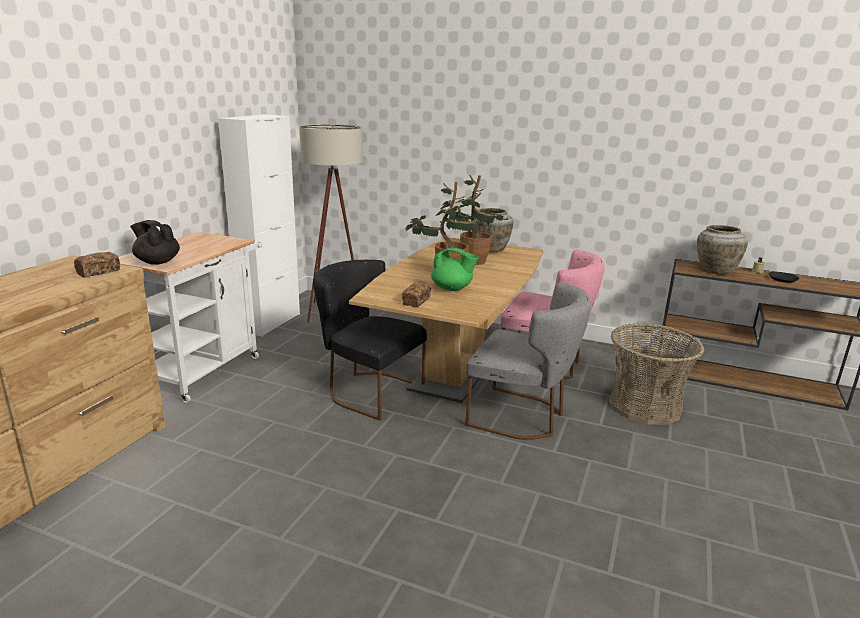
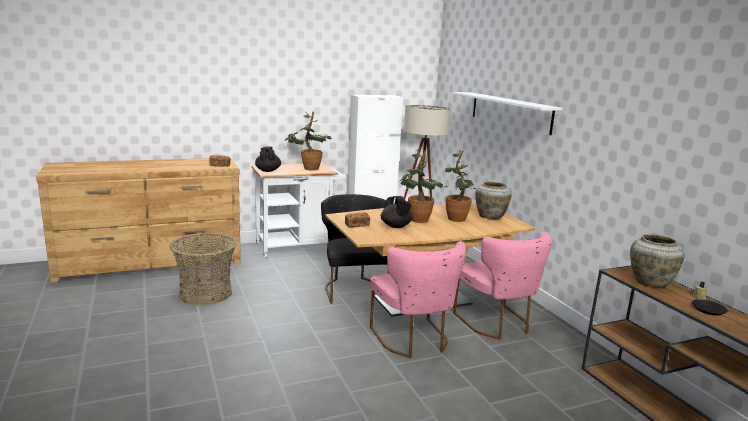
camera: 45 degrees right, 5 degrees down
green teapot [431,248,479,291] -> black teapot [381,196,413,228]
grey chair [465,282,591,440] -> pink chair [370,241,466,358]
basket [609,323,705,425] -> basket moved to [170,233,237,305]
none -> potted plant [285,111,332,170]
none -> white shelf [453,92,563,135]

